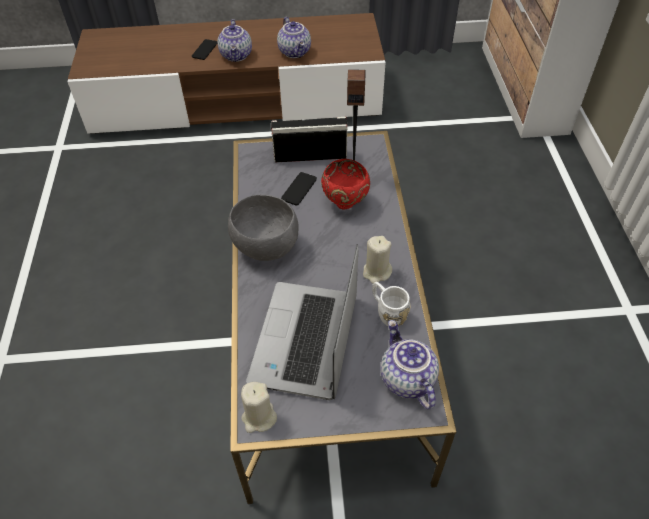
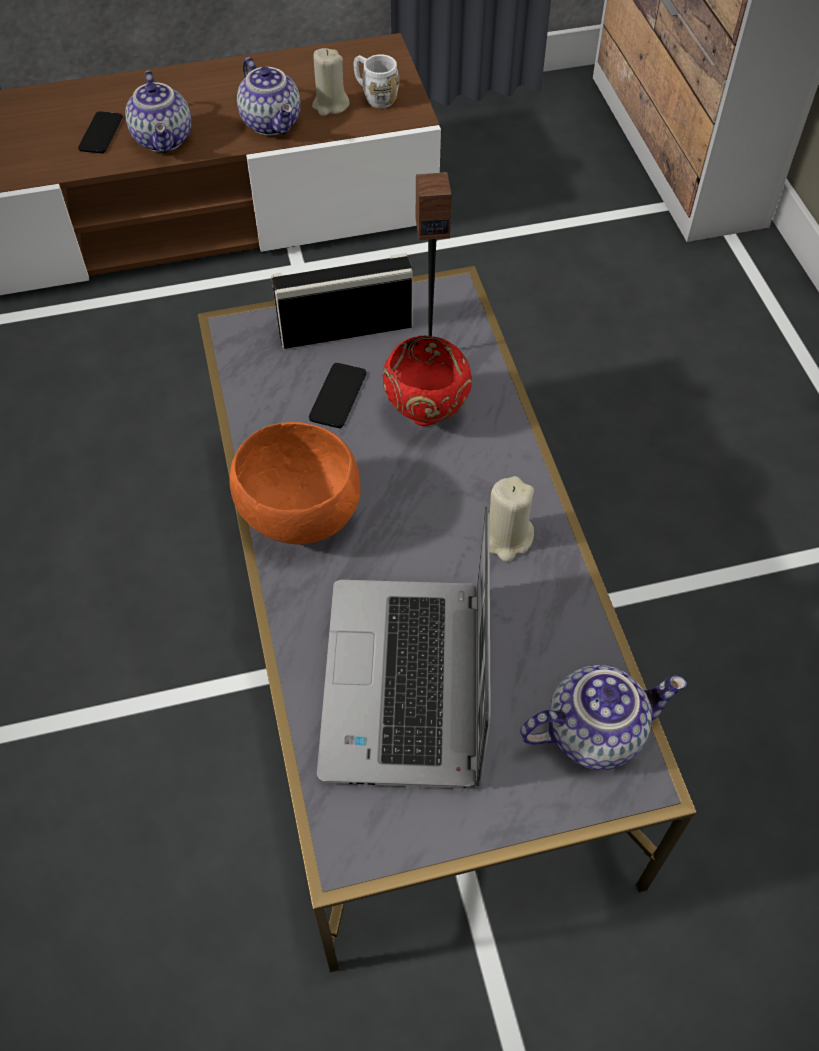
camera: 10 degrees left, 5 degrees up
grey bowl [228,195,298,261] -> orange bowl [229,422,361,544]
beige candle [241,382,277,433] -> beige candle moved to [312,48,349,116]
white mug [372,282,411,326] -> white mug moved to [354,54,400,108]
teapot [381,320,439,410] -> teapot turned 105 degrees clockwise [520,665,687,770]

